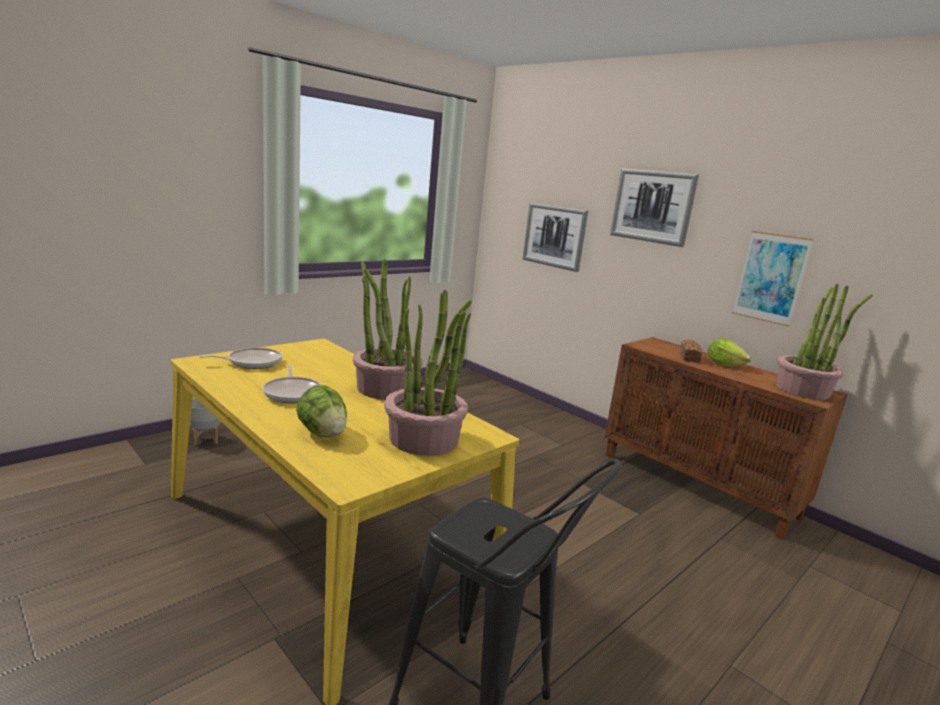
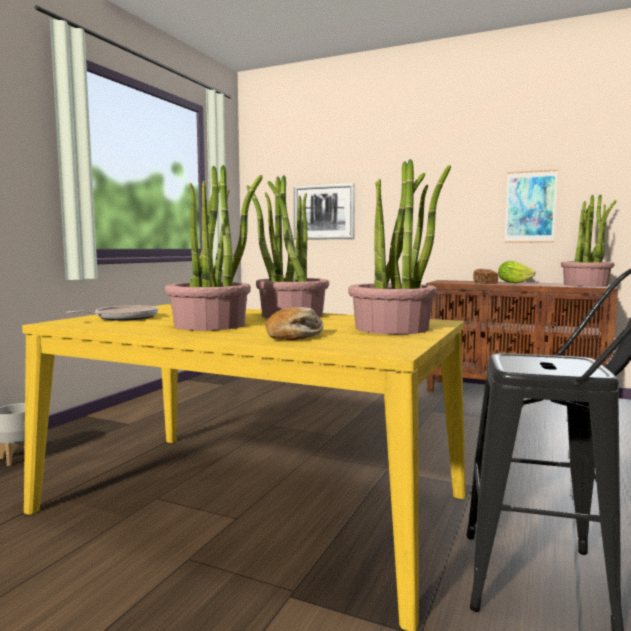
camera: 20 degrees left, 10 degrees down
frying pan [263,365,322,403] -> potted plant [165,165,263,331]
lettuce [296,385,347,437] -> bread [266,307,323,340]
picture [610,169,699,247] -> none

